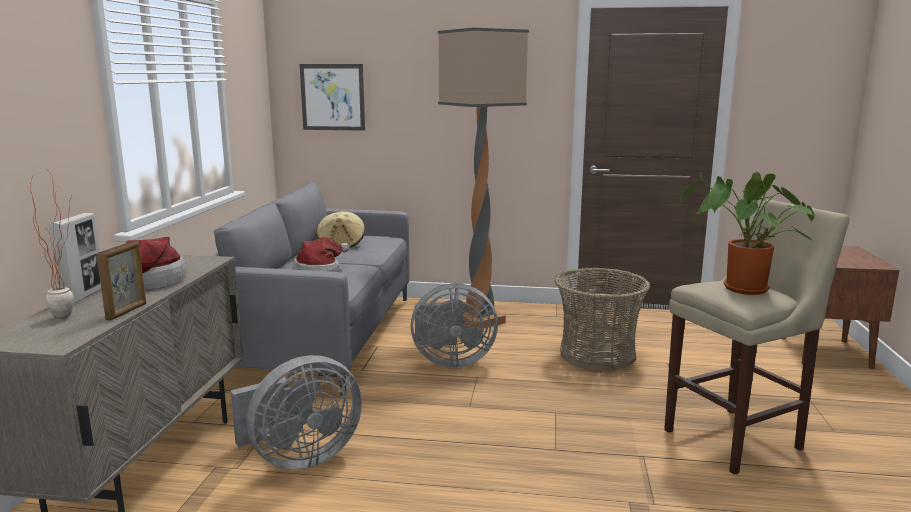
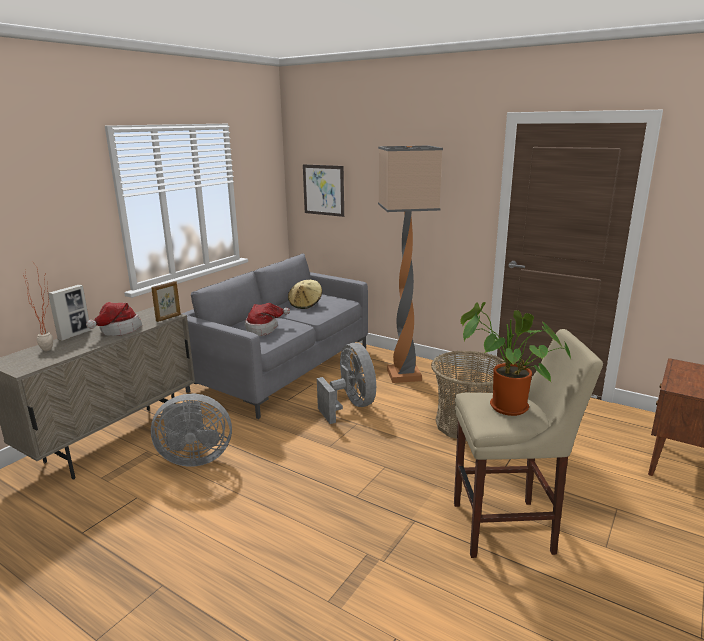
camera: 25 degrees right, 5 degrees up
picture frame [97,241,146,320] -> picture frame moved to [151,281,181,322]
grey fan [411,283,498,368] -> grey fan turned 135 degrees counterclockwise [317,343,376,424]

